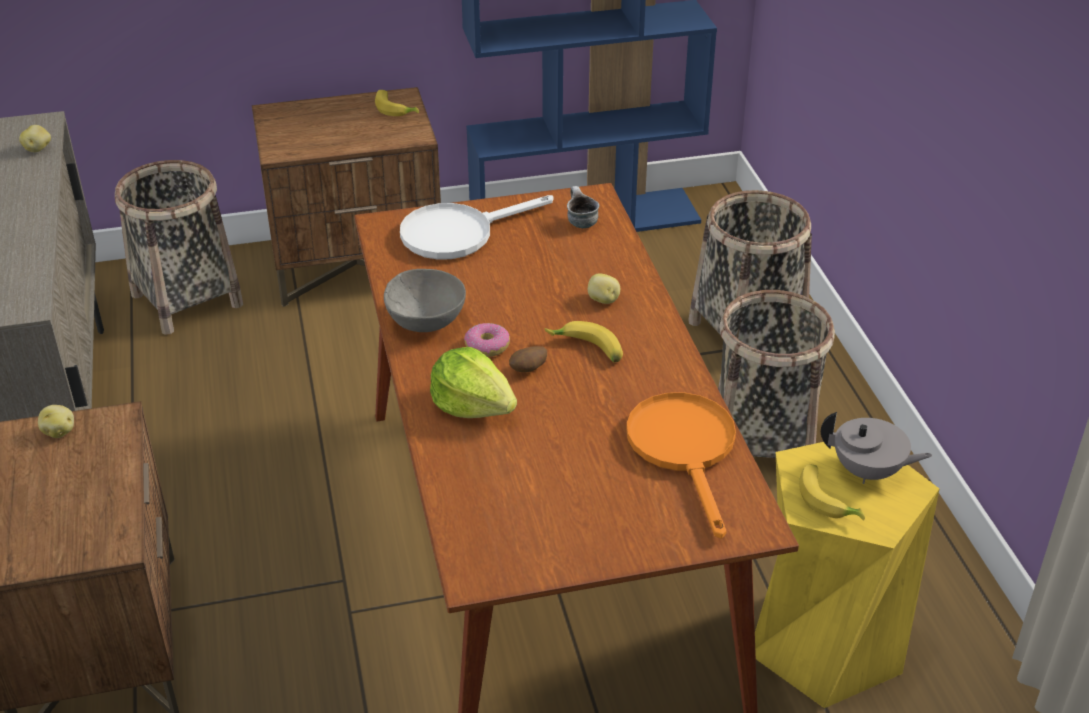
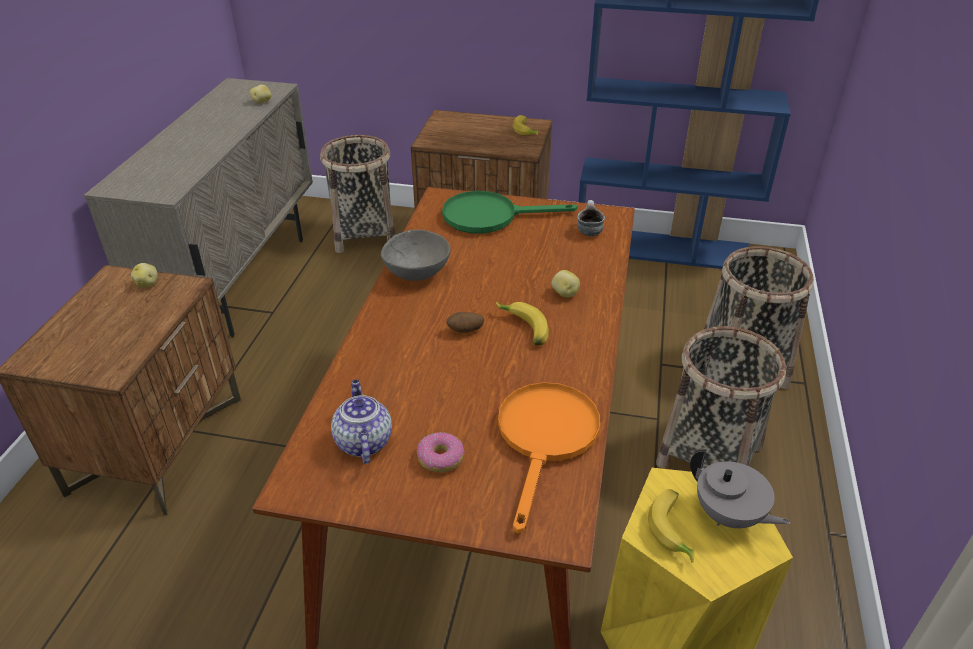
camera: 25 degrees right, 0 degrees up
white frying pan [400,195,553,260] -> green frying pan [442,191,577,234]
lettuce [430,347,517,418] -> none
donut [464,323,510,357] -> donut moved to [417,432,465,473]
none -> teapot [331,380,392,464]

